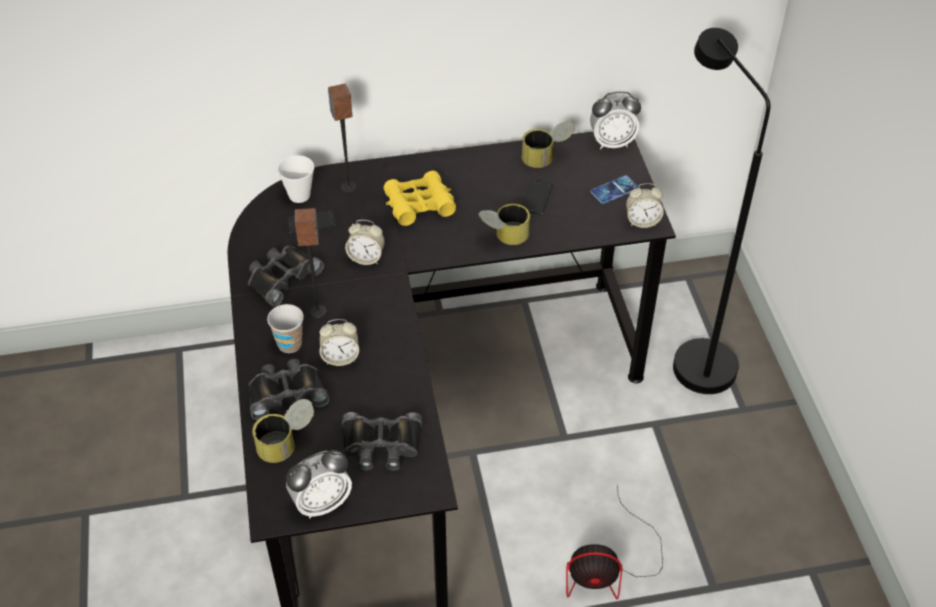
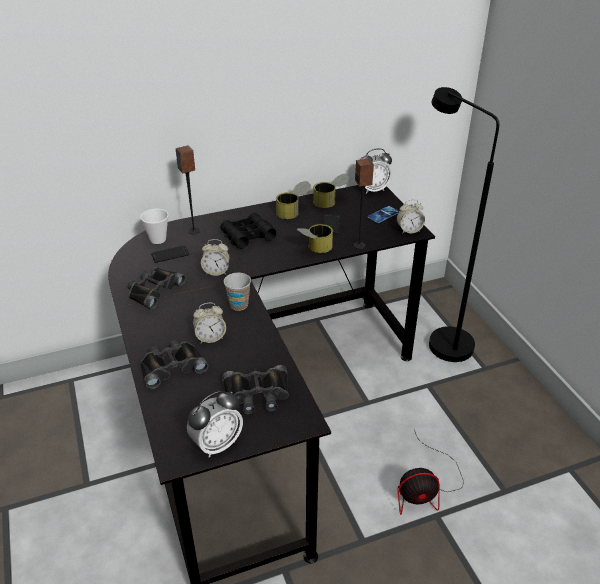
camera: 10 degrees left, 10 degrees down
can [252,399,314,463] -> can moved to [276,181,311,219]
cup [267,304,304,353] -> cup moved to [224,273,251,311]
speaker [295,208,327,318] -> speaker moved to [353,159,374,249]
yellow binoculars [383,171,456,226] -> black binoculars [220,213,276,249]

